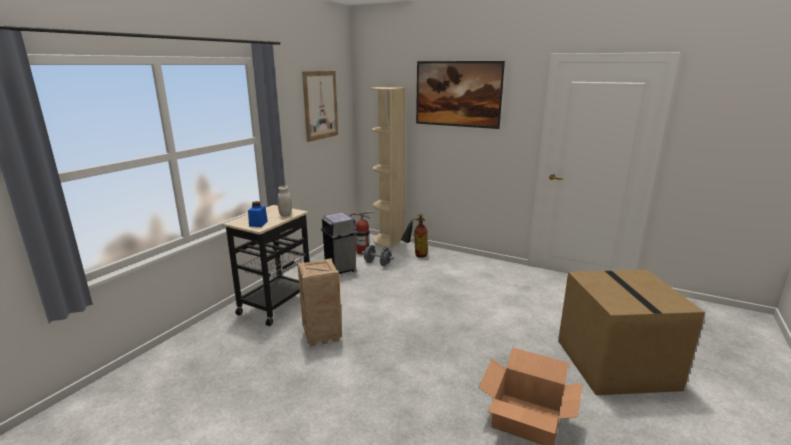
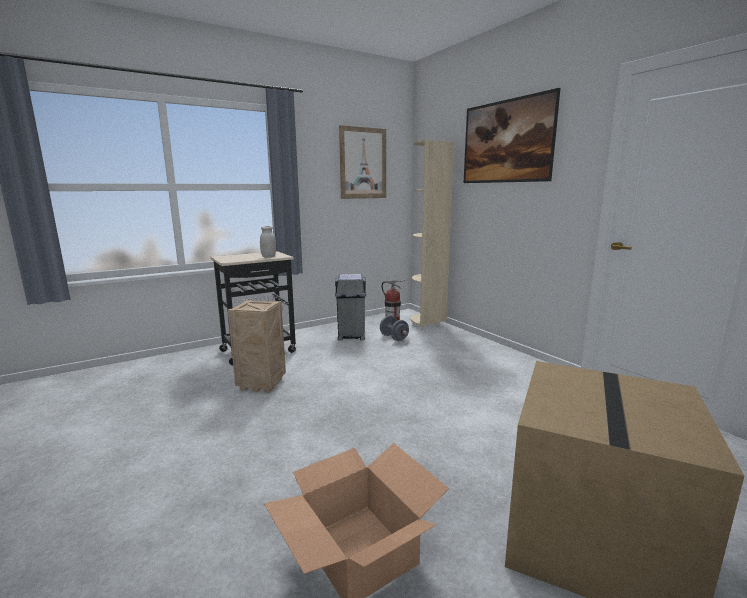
camera: 30 degrees right, 5 degrees down
blue jar [248,201,268,227] -> none
fire extinguisher [401,214,428,258] -> none

